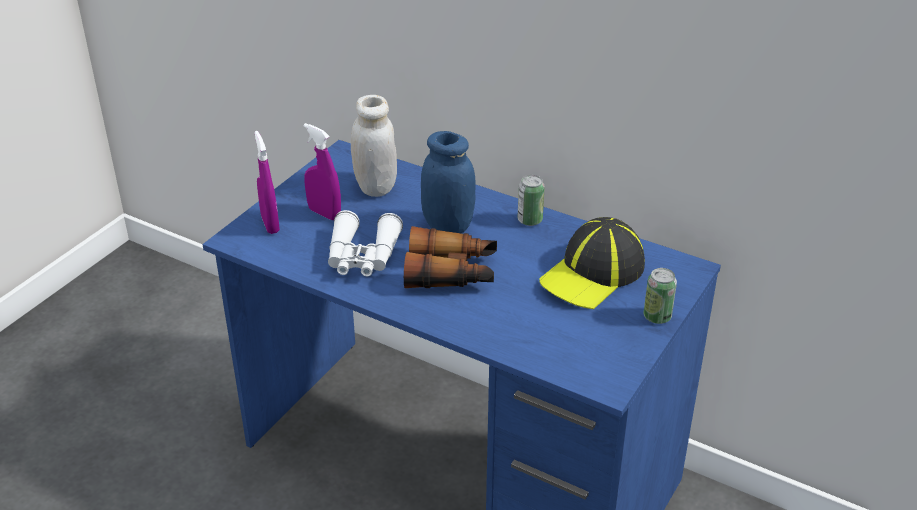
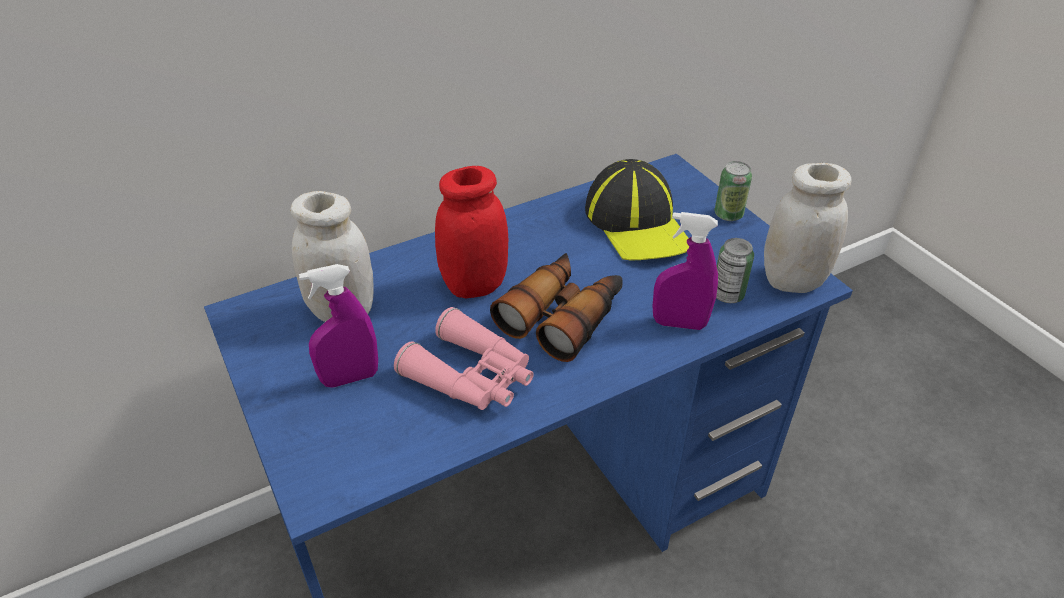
camera: 60 degrees left, 5 degrees up
purple spray bottle [254,131,280,234] -> purple spray bottle moved to [653,212,718,330]
white binoculars [328,210,403,276] -> pink binoculars [394,307,534,410]
blue jar [421,131,475,233] -> red jar [435,166,508,298]
can [518,175,545,226] -> can moved to [716,238,754,303]
none -> white jar [764,163,852,293]

